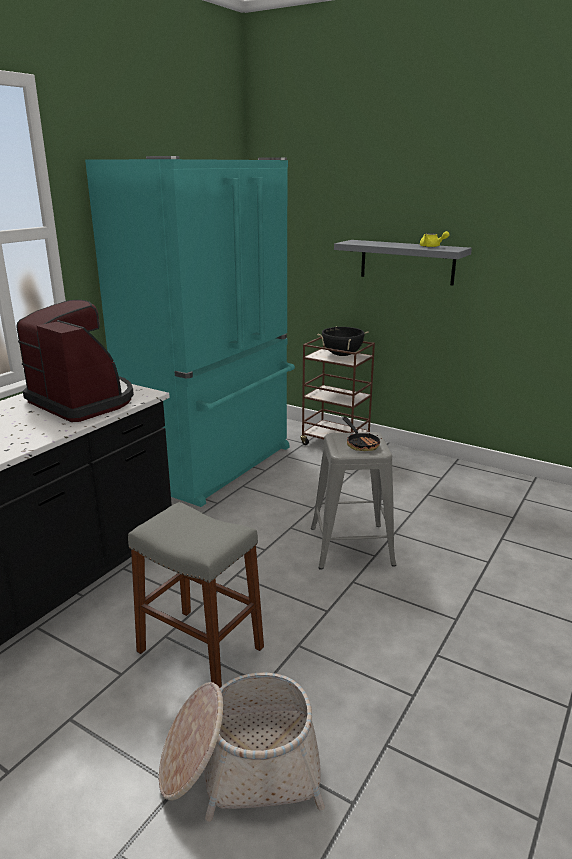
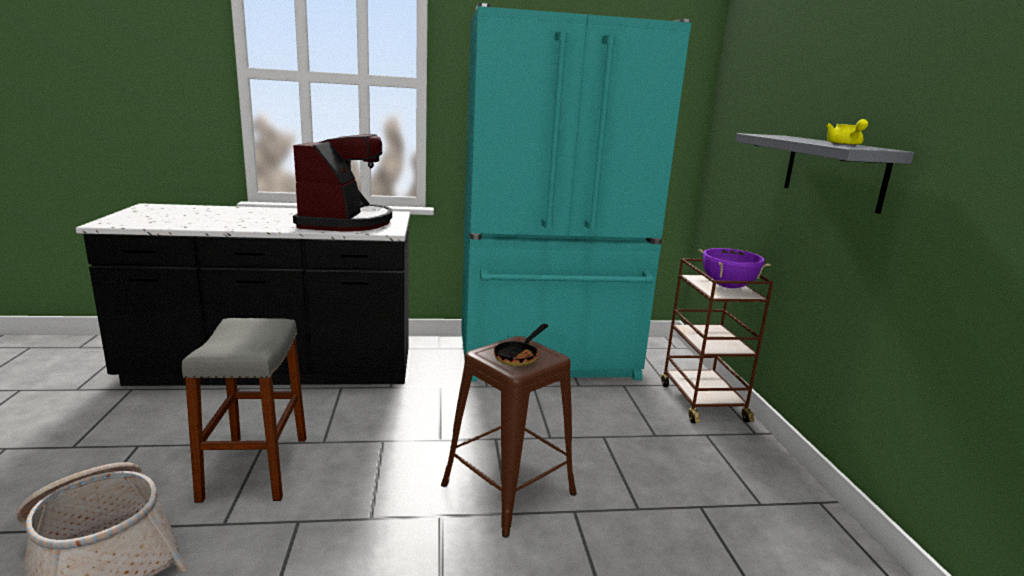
camera: 50 degrees right, 5 degrees down
grey stool [311,432,396,570] -> brown stool [441,336,577,538]
black cooking pot [317,326,369,356] -> purple cooking pot [698,248,771,288]

